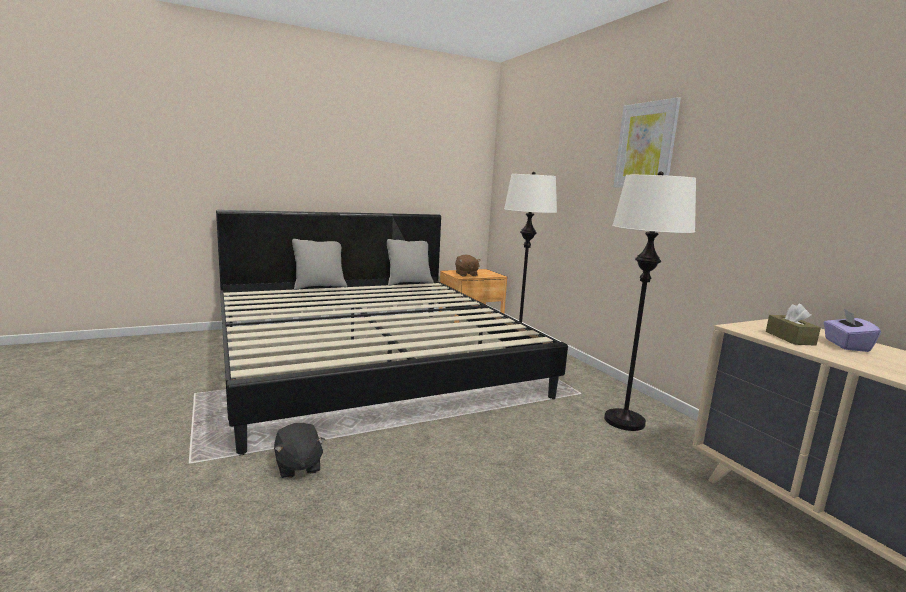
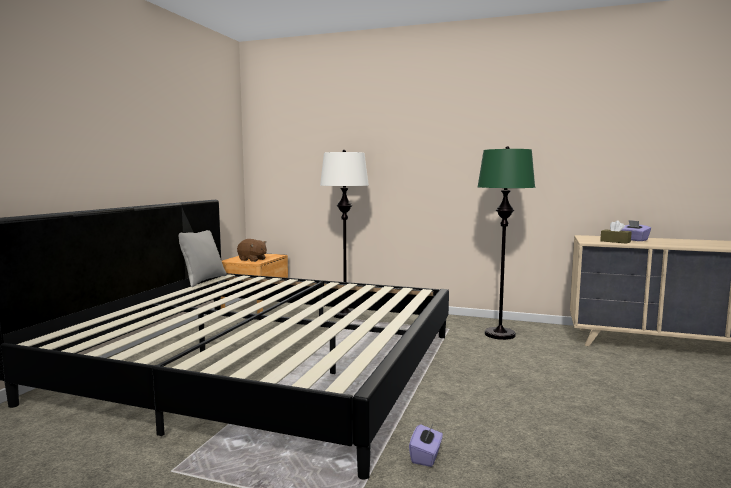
camera: 45 degrees left, 5 degrees down
black plush toy [274,423,325,479] -> purple tissue box [409,423,443,467]
grey pillow [292,239,347,290] -> none
white floor lamp [604,171,696,431] -> green floor lamp [477,146,535,340]
picture [614,97,681,188] -> none

